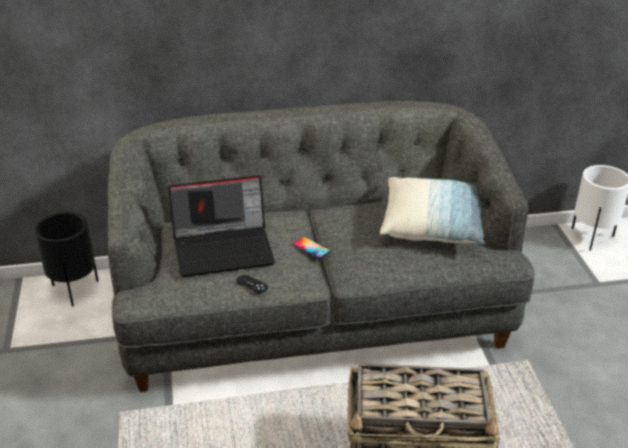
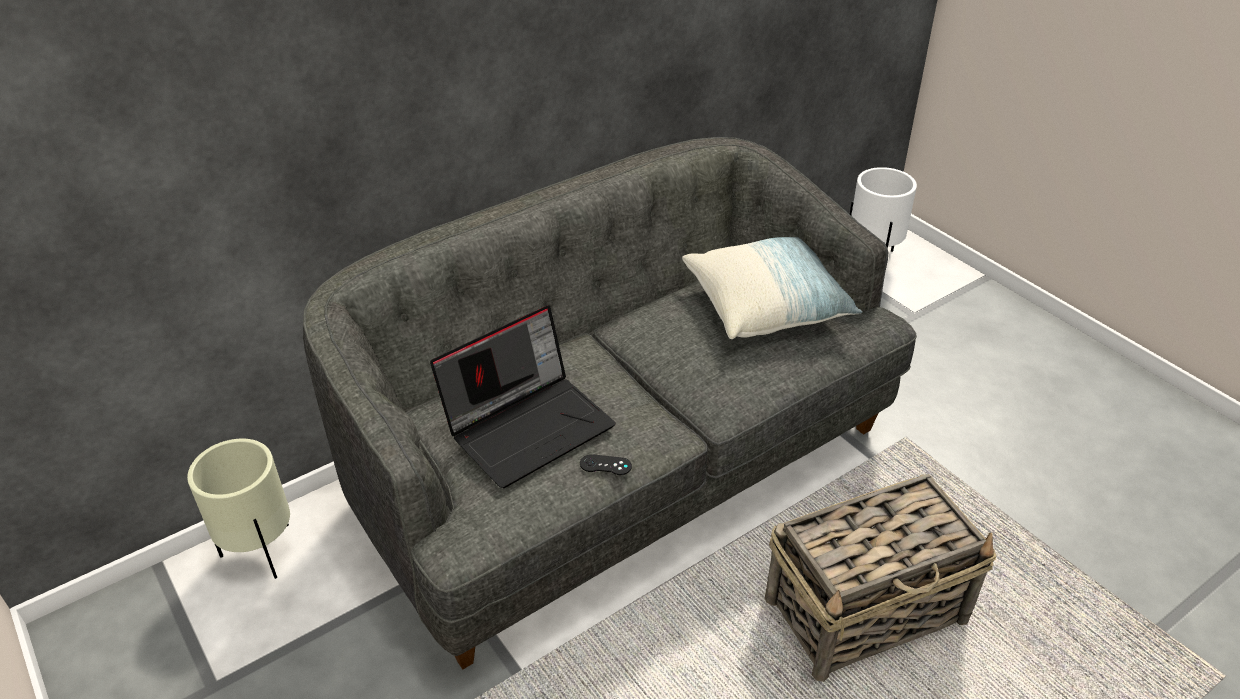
camera: 25 degrees left, 5 degrees up
black planter [35,212,98,307] -> beige planter [187,439,290,579]
phone [294,237,330,258] -> none

